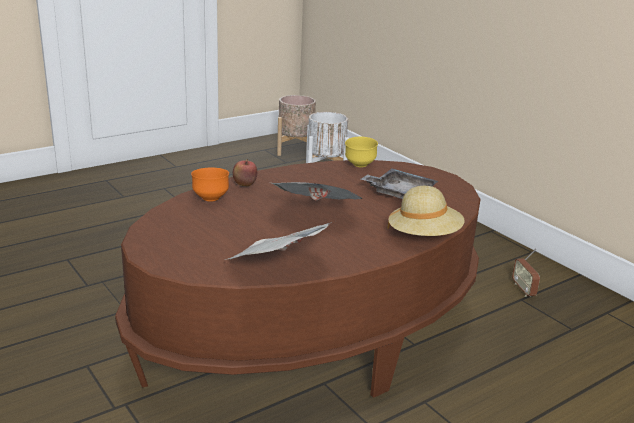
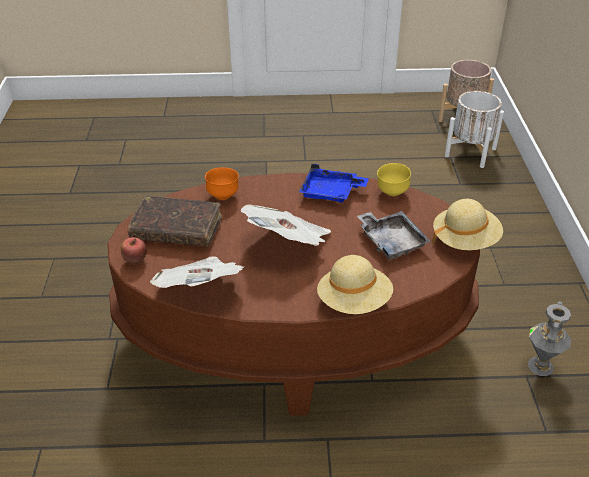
camera: 35 degrees right, 15 degrees up
apple [233,159,257,186] -> apple moved to [121,237,147,265]
radio [512,248,540,297] -> grey vase [528,301,571,376]
none -> brown book [127,196,222,247]
none -> blue tray [299,164,369,203]
none -> beige hat [432,199,503,250]

